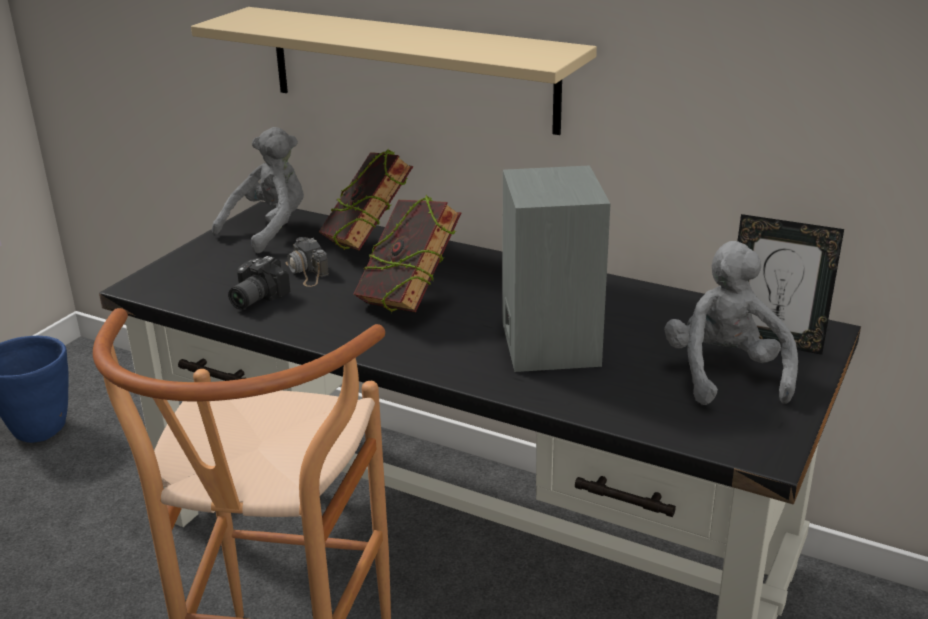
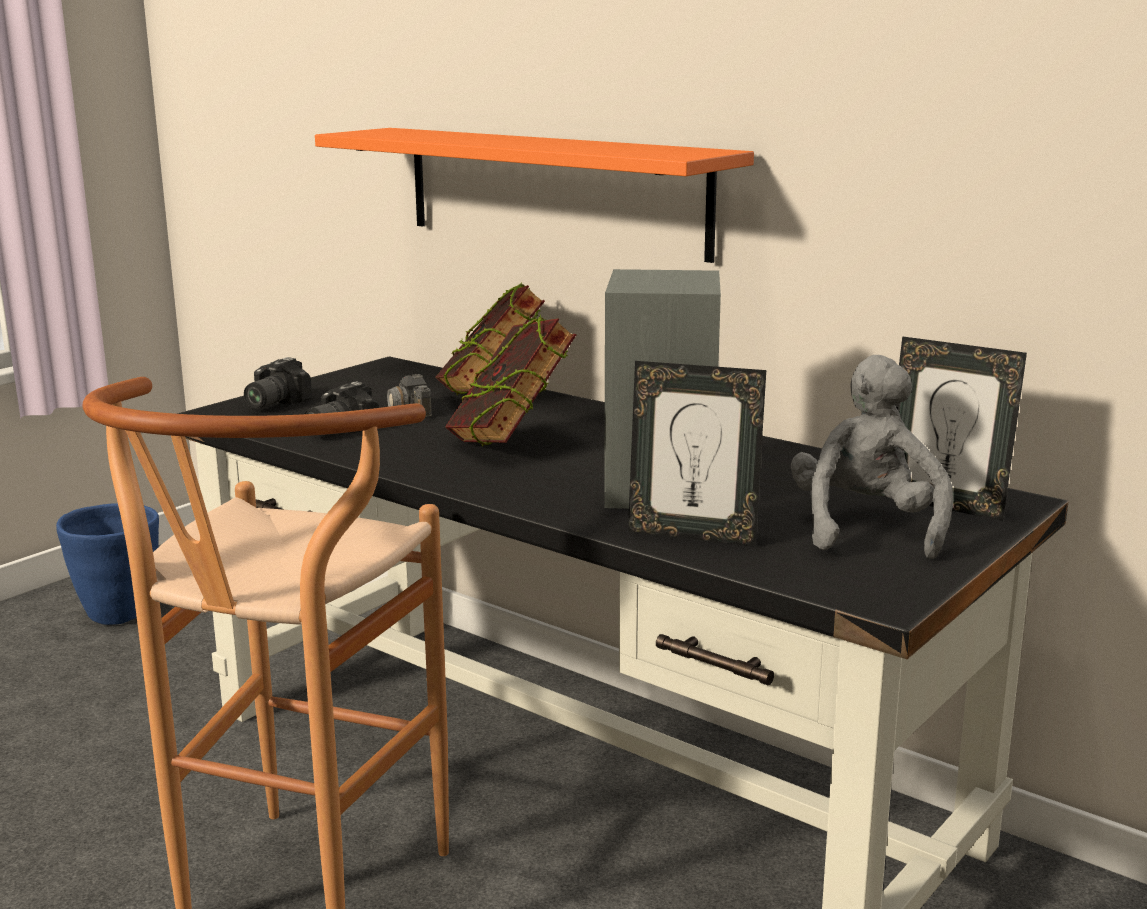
camera: 10 degrees right, 10 degrees down
beige shelf [191,7,597,135] -> orange shelf [315,128,754,263]
grey plush toy [212,127,304,254] -> none
none -> camera [244,357,312,408]
none -> picture frame [628,361,766,547]

